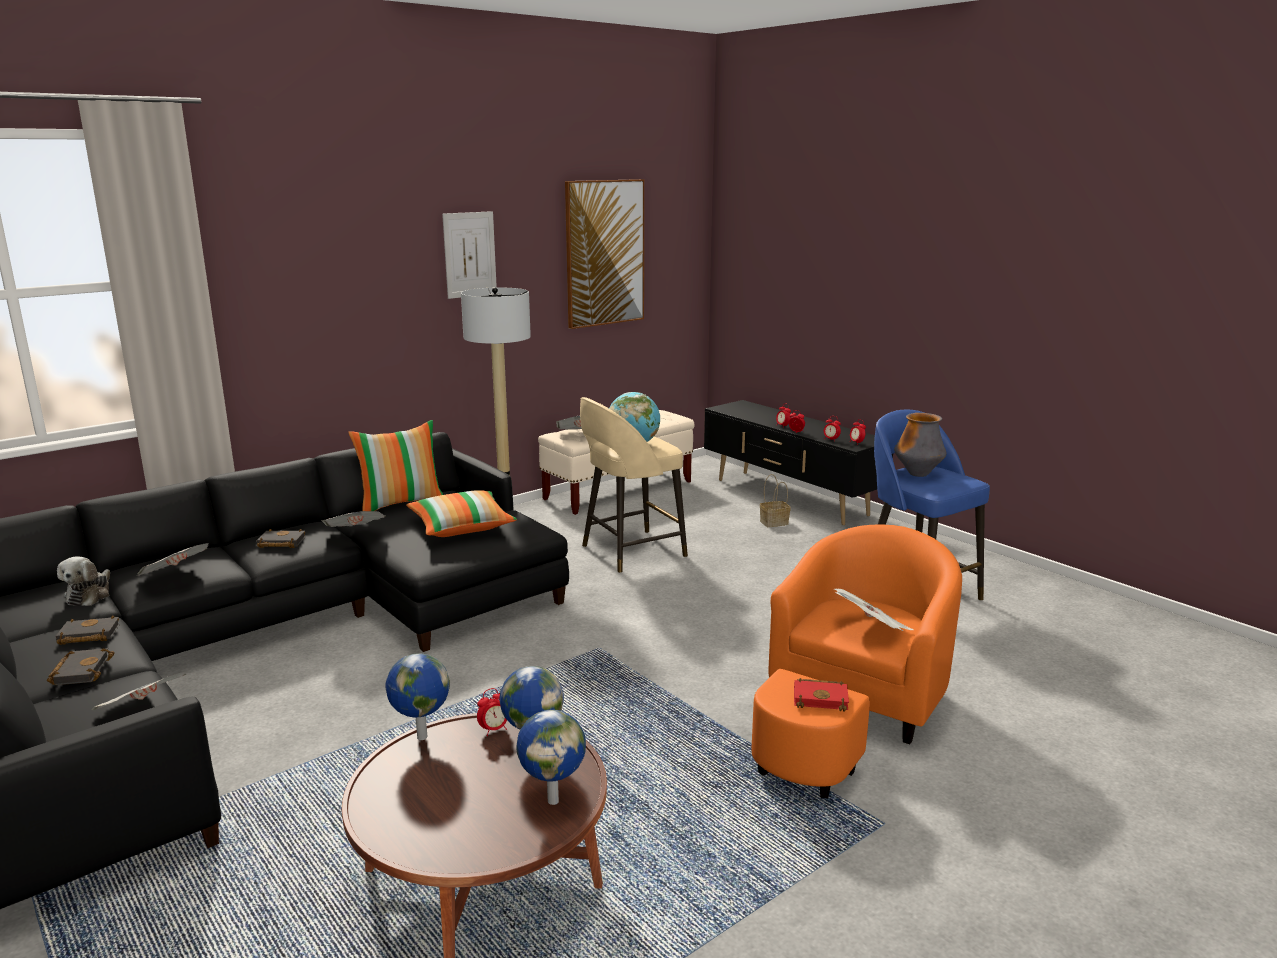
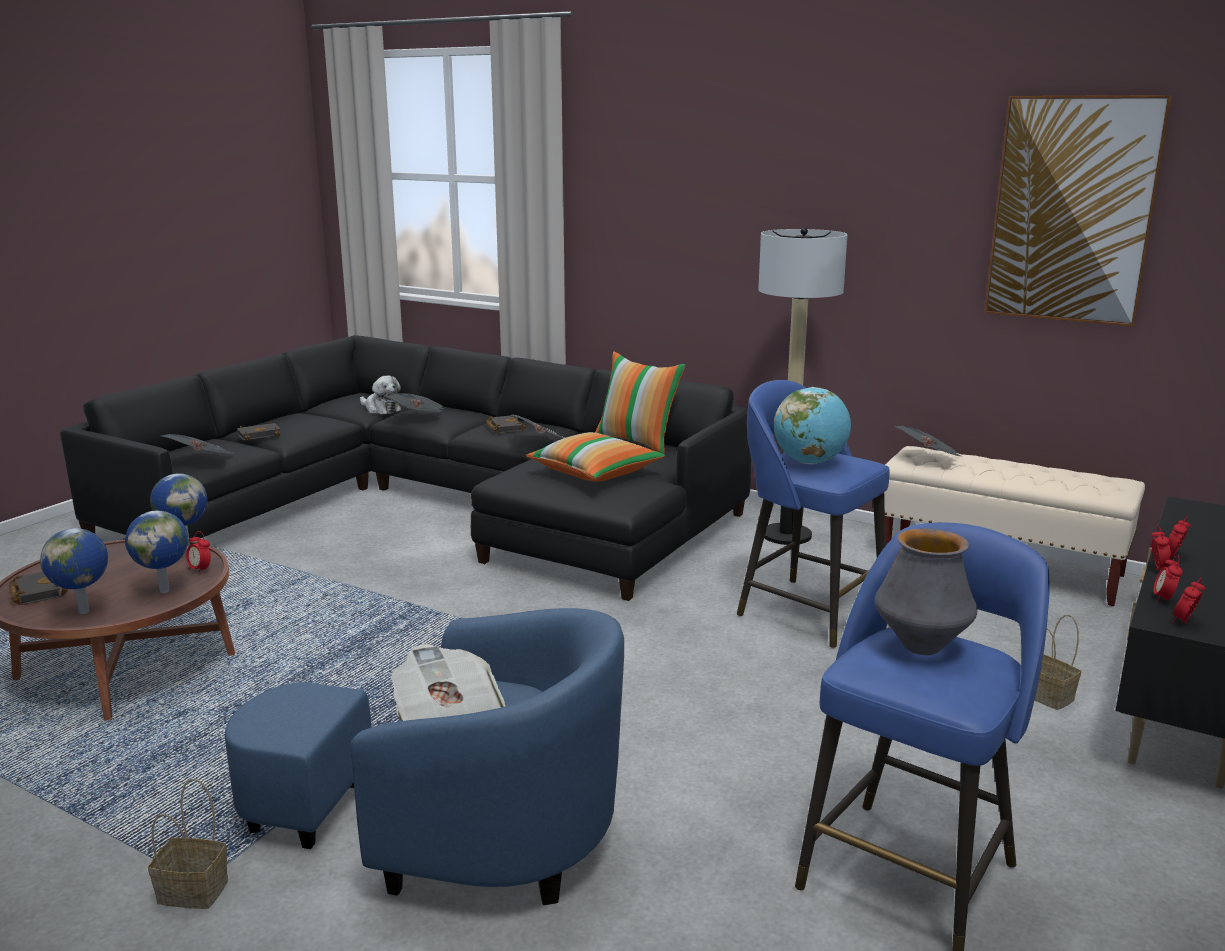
camera: 70 degrees right, 0 degrees up
black book [56,615,120,645] -> black book moved to [9,572,68,605]
plush toy [57,557,110,606] -> plush toy turned 120 degrees counterclockwise [360,376,401,414]
picture [442,211,497,299] -> none
beige stool [580,397,688,573] -> blue stool [737,380,890,648]
orange armchair [751,525,962,798] -> blue armchair [225,608,624,905]
red book [794,678,849,712] -> none
none -> basket [148,779,228,909]

